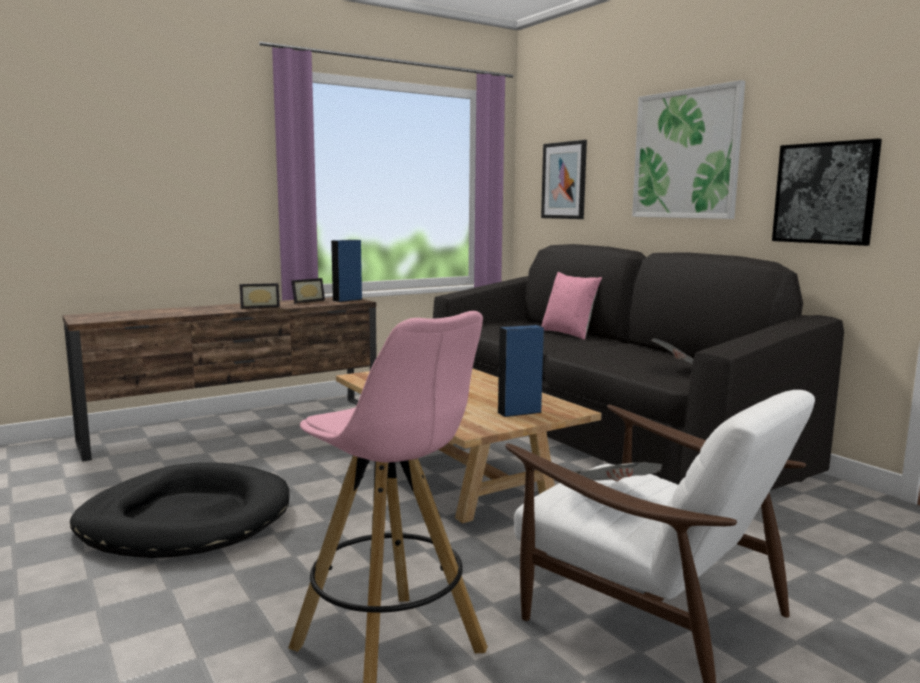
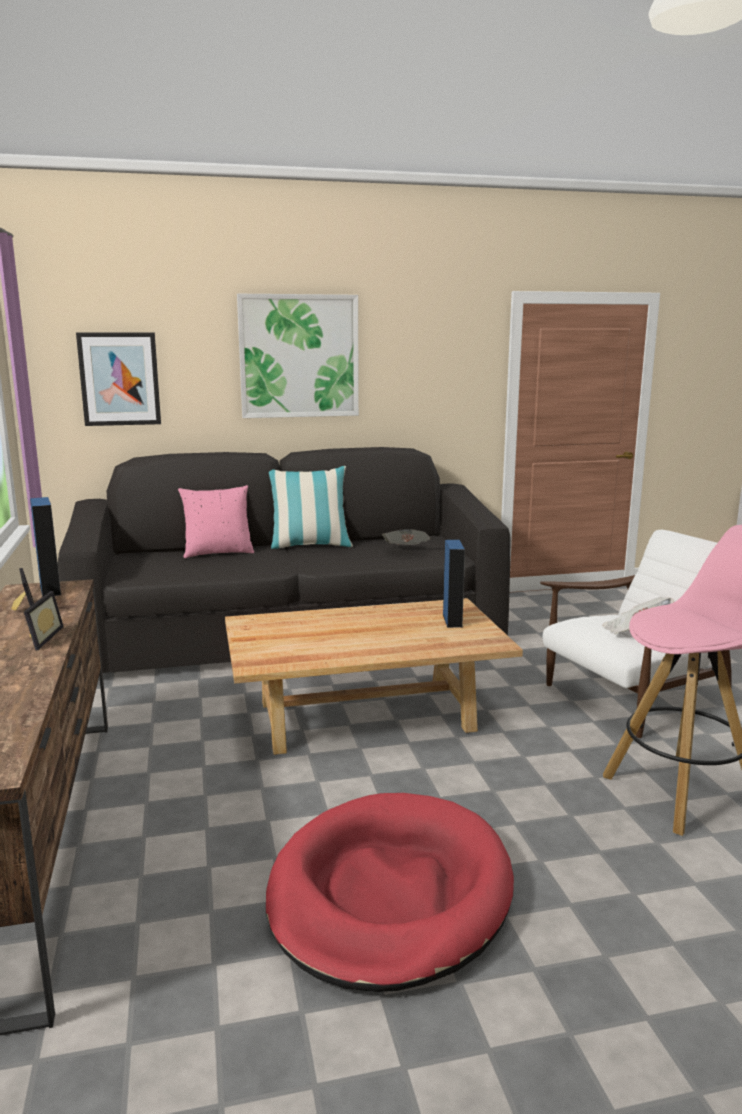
camera: 70 degrees left, 5 degrees up
black dog bed [70,462,289,558] -> red dog bed [266,793,514,992]
picture [772,139,882,246] -> none
none -> pillow [269,466,353,549]

